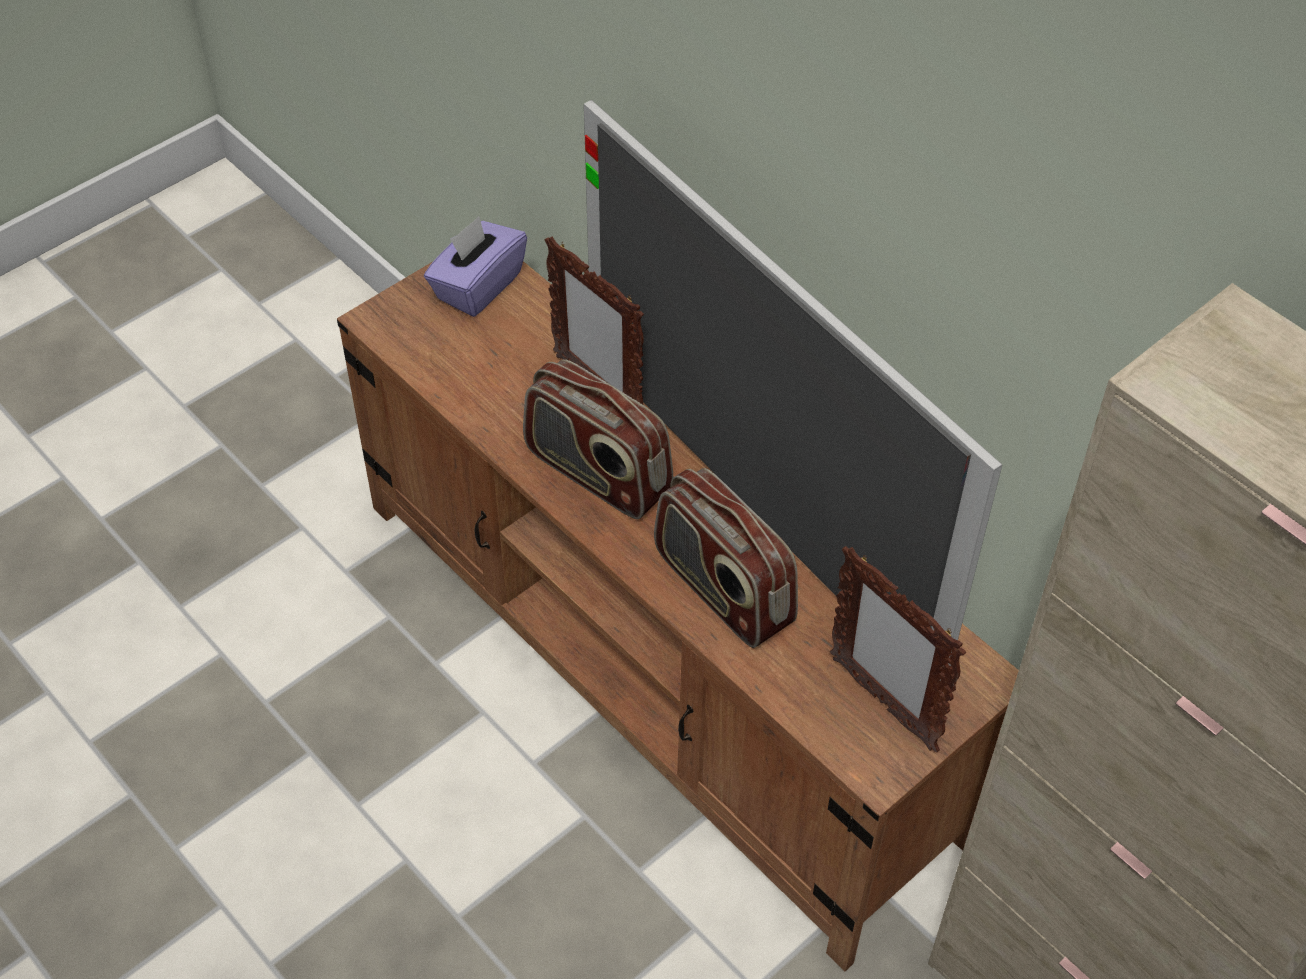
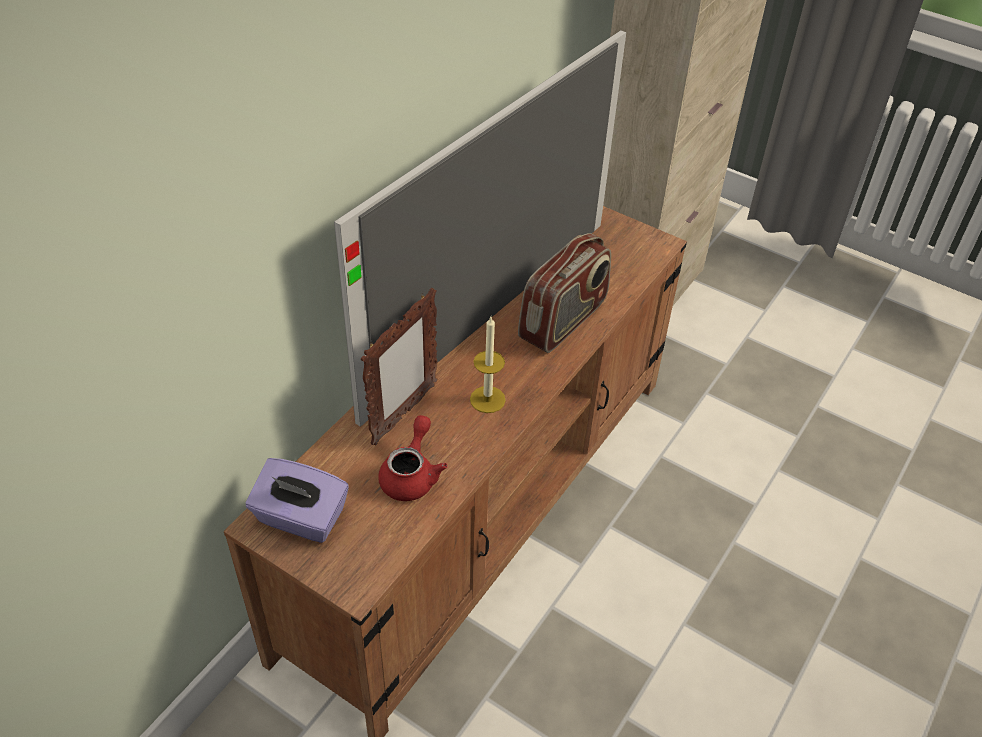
camera: 105 degrees left, 5 degrees down
radio [523,359,673,519] -> candle [470,317,506,413]
picture frame [830,546,966,752] -> none
none -> red teapot [378,415,448,501]

